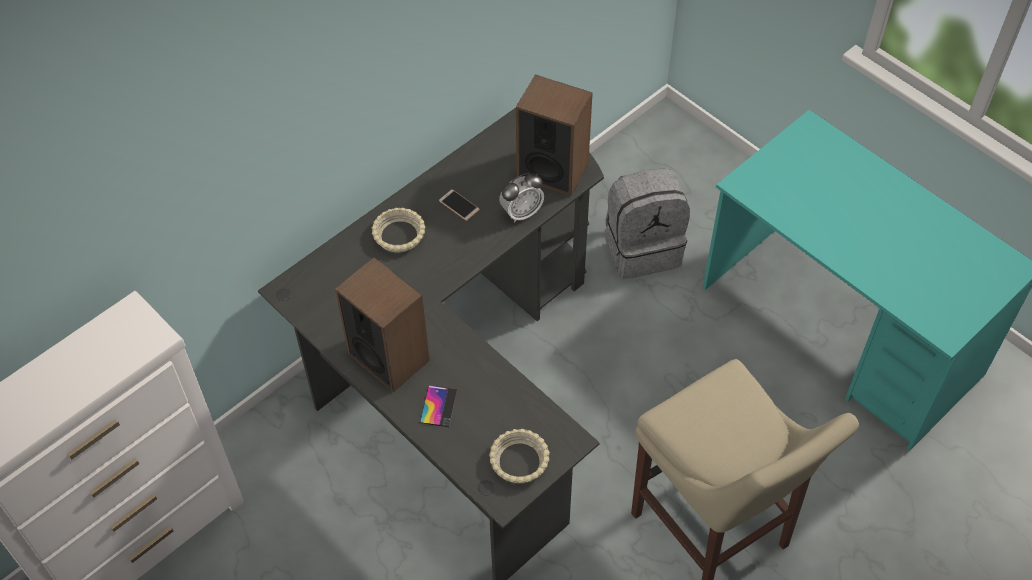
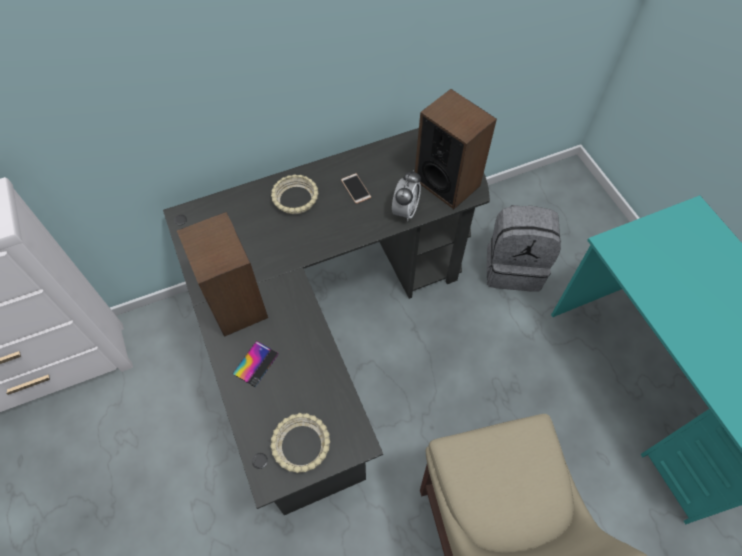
camera: 20 degrees right, 5 degrees up
alarm clock [499,173,544,223] -> alarm clock turned 60 degrees counterclockwise [392,170,421,221]

